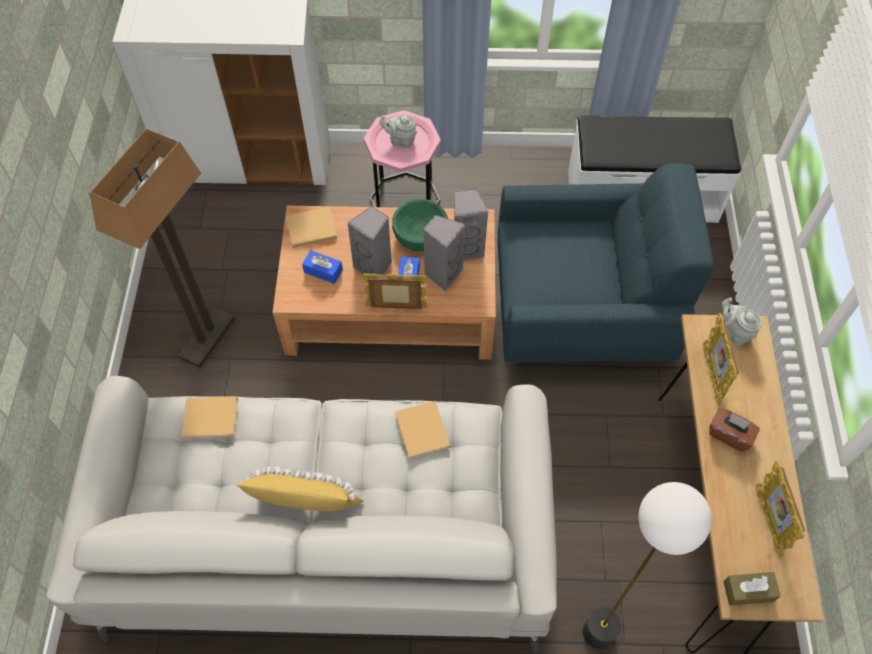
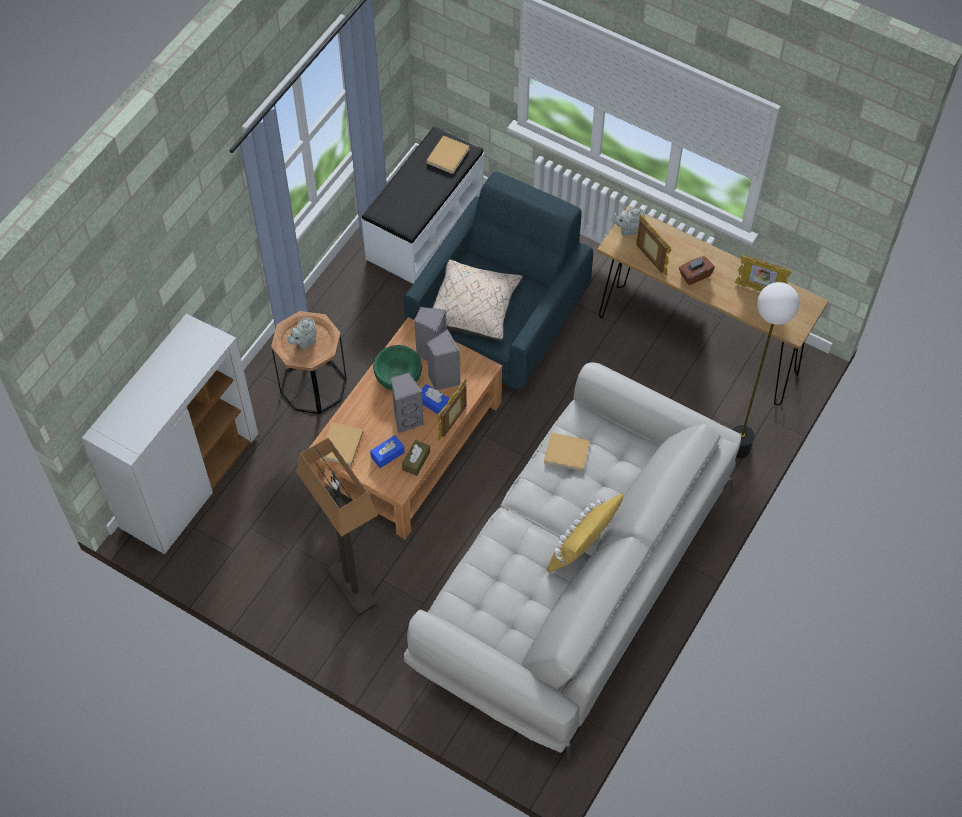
camera: 60 degrees left, 0 degrees up
beige book [182,396,238,439] -> beige book moved to [426,135,470,174]
pink side table [364,110,441,207] -> brown side table [271,311,347,414]
picture frame [703,313,739,405] -> picture frame turned 150 degrees counterclockwise [636,214,671,276]
brown tissue box [723,572,780,605] -> brown tissue box moved to [402,440,430,476]
none -> beige pillow [433,259,522,341]

